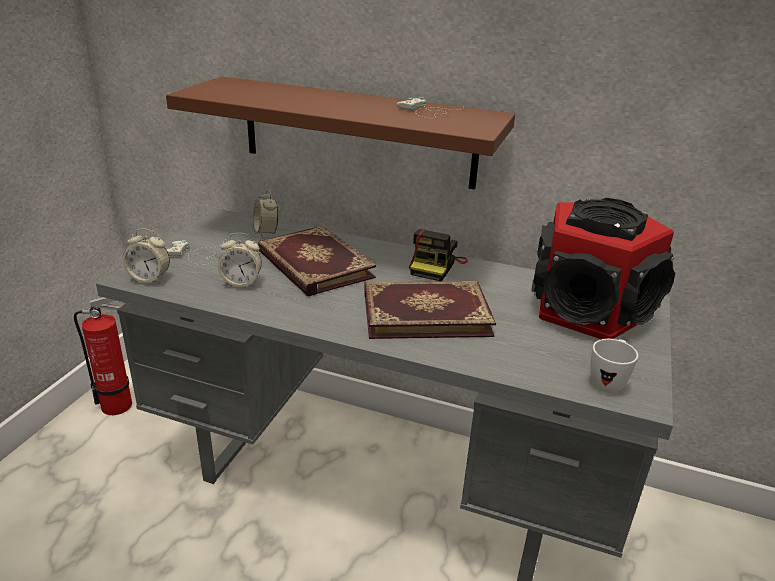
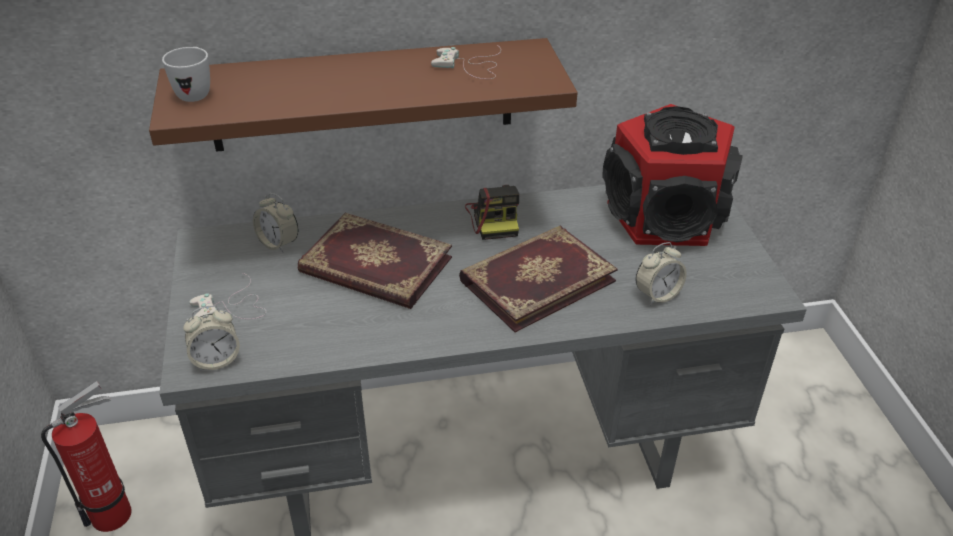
camera: 30 degrees left, 10 degrees up
alarm clock [218,233,262,287] -> alarm clock moved to [635,242,687,305]
white mug [590,339,638,393] -> white mug moved to [162,47,210,102]

